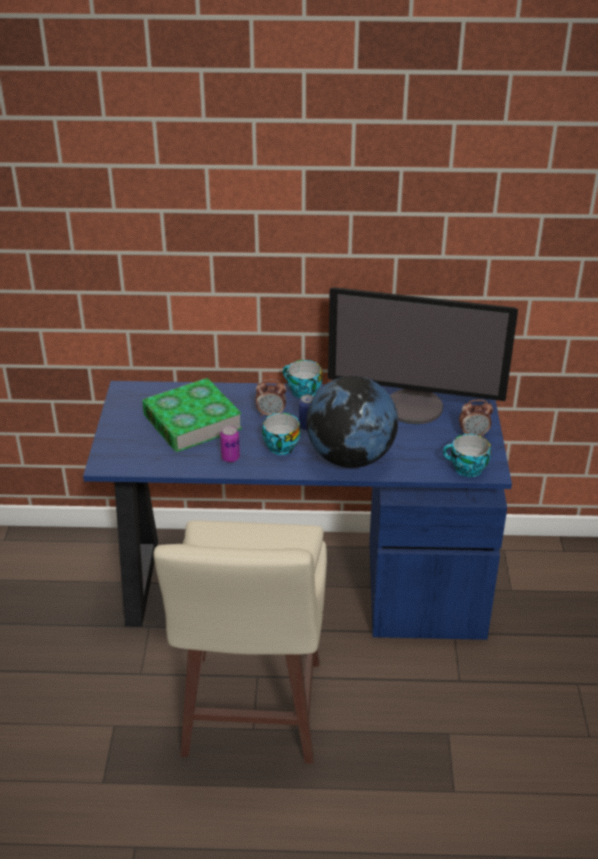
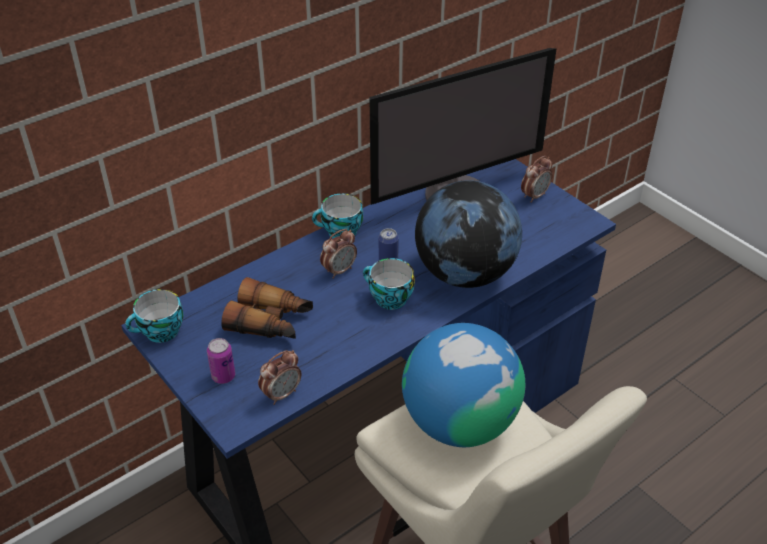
camera: 40 degrees left, 5 degrees up
book [142,378,242,452] -> binoculars [221,277,313,339]
can [220,425,240,462] -> can moved to [207,338,235,384]
cup [443,434,491,477] -> cup moved to [125,289,183,343]
none -> alarm clock [258,350,301,405]
none -> globe [402,323,525,447]

